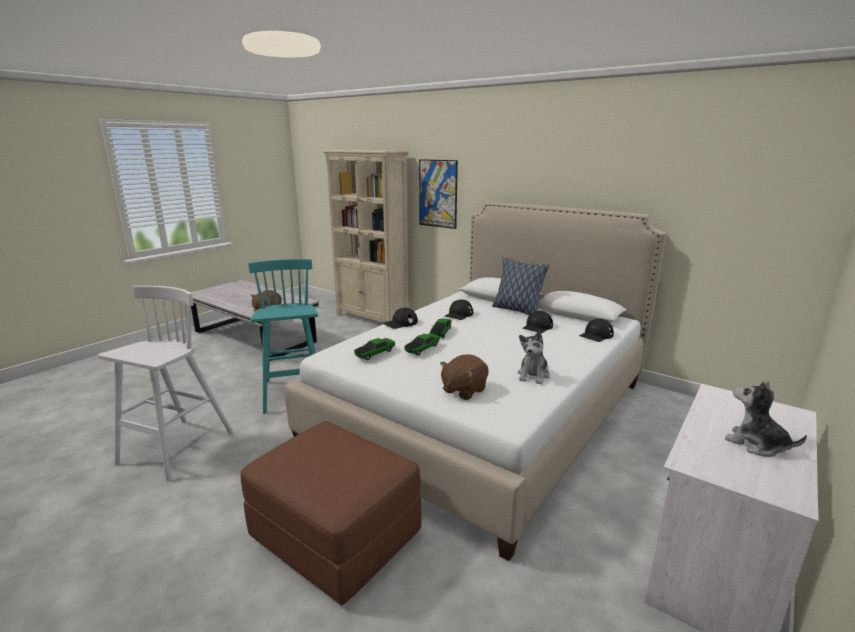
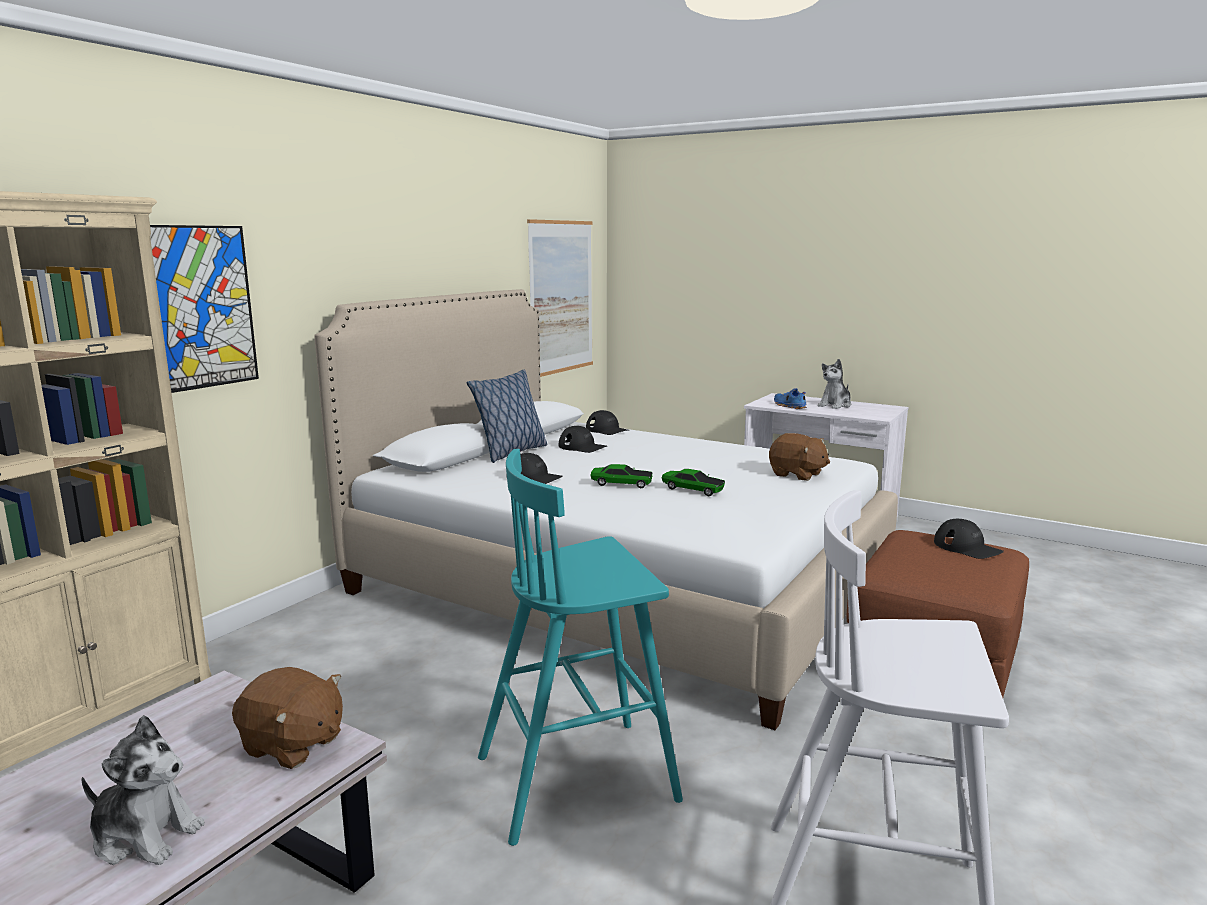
camera: 95 degrees left, 5 degrees down
toy car [354,338,395,360] -> none
black cap [383,308,418,329] -> black cap moved to [934,519,1004,559]
plush toy [518,331,550,385] -> plush toy moved to [81,715,205,865]
none -> picture [527,219,593,377]
none -> blue shoe [774,388,807,409]

